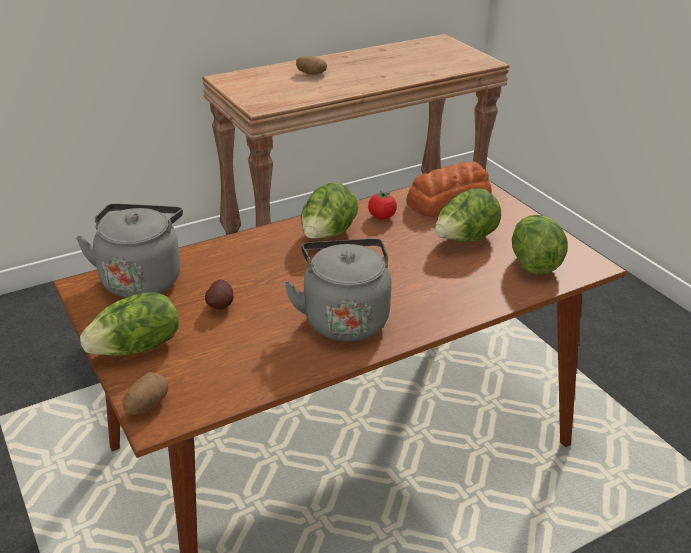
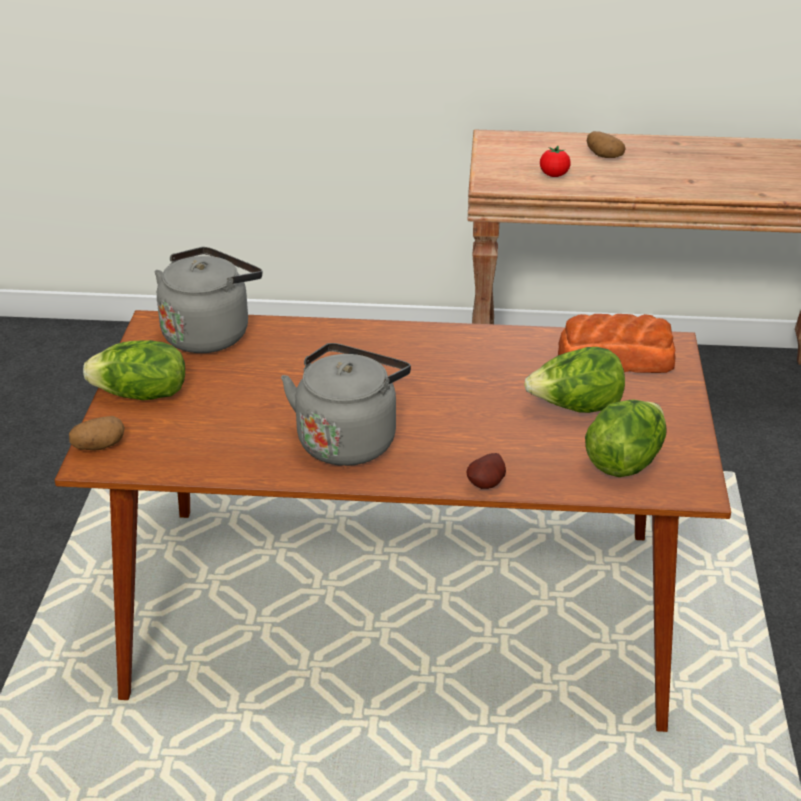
camera: 35 degrees right, 0 degrees up
potato [205,280,234,310] -> potato moved to [466,453,506,489]
lettuce [301,183,358,239] -> none
tomato [368,190,397,220] -> tomato moved to [540,146,571,177]

